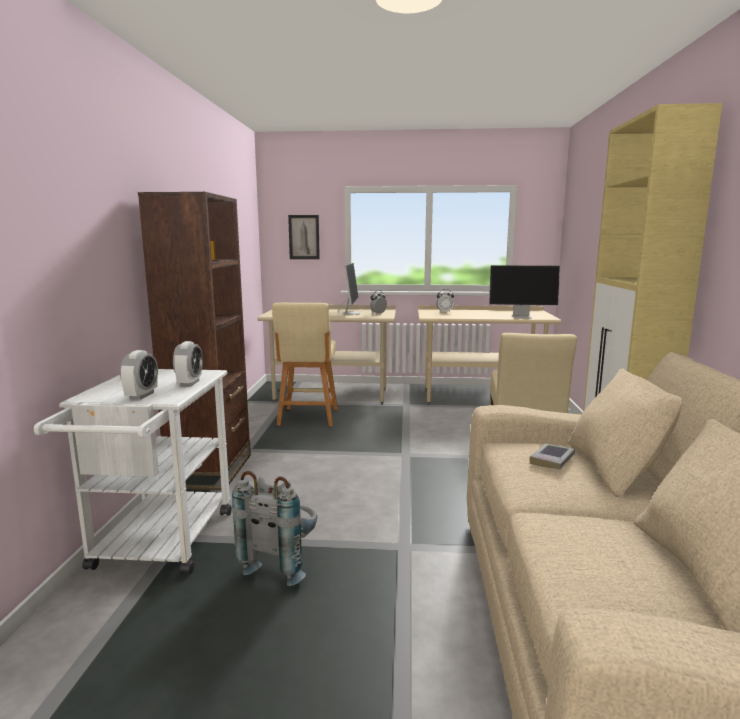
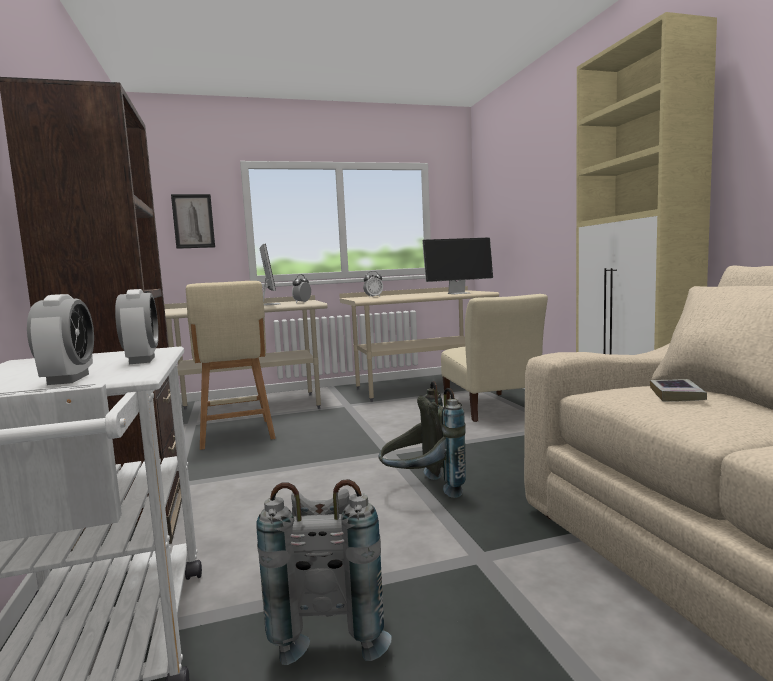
camera: 20 degrees left, 5 degrees down
none -> grey backpack [378,381,466,498]

